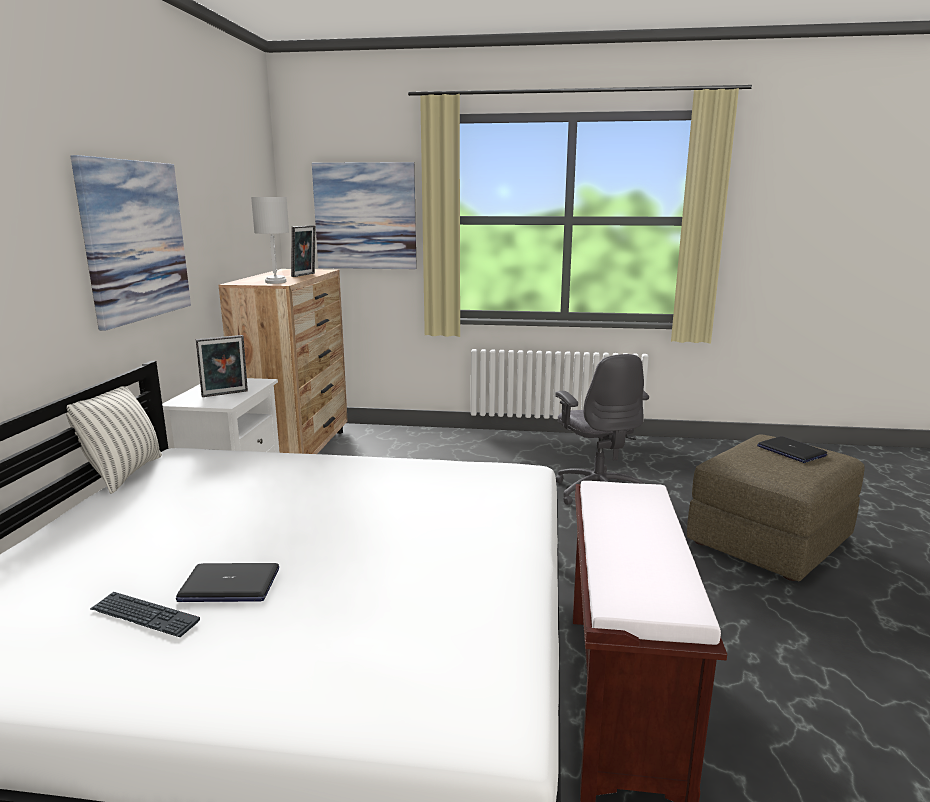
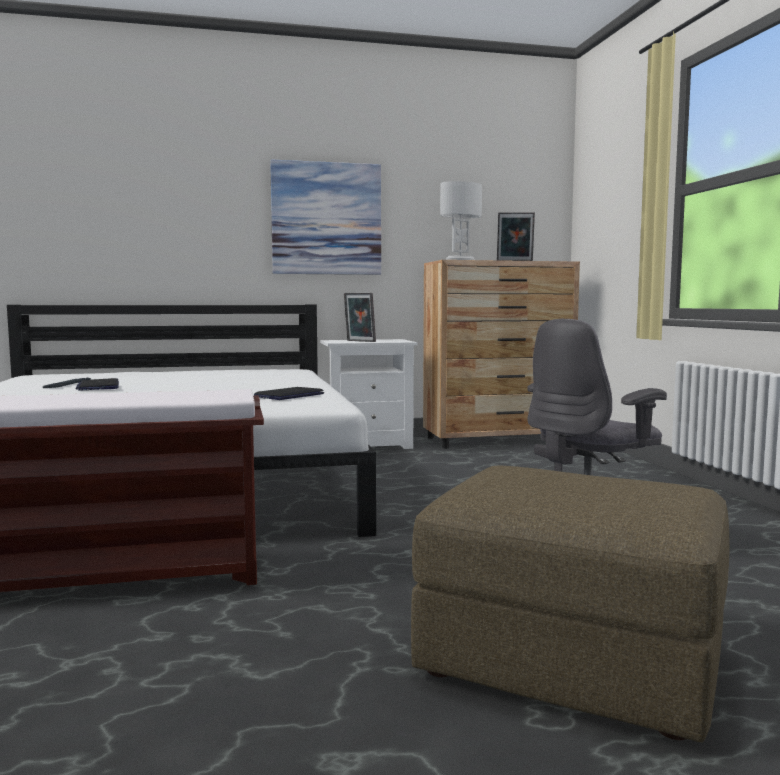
camera: 70 degrees right, 10 degrees down
pillow [66,386,162,494] -> none
picture [312,162,417,269] -> none
laptop [757,436,827,463] -> laptop moved to [254,387,324,400]

